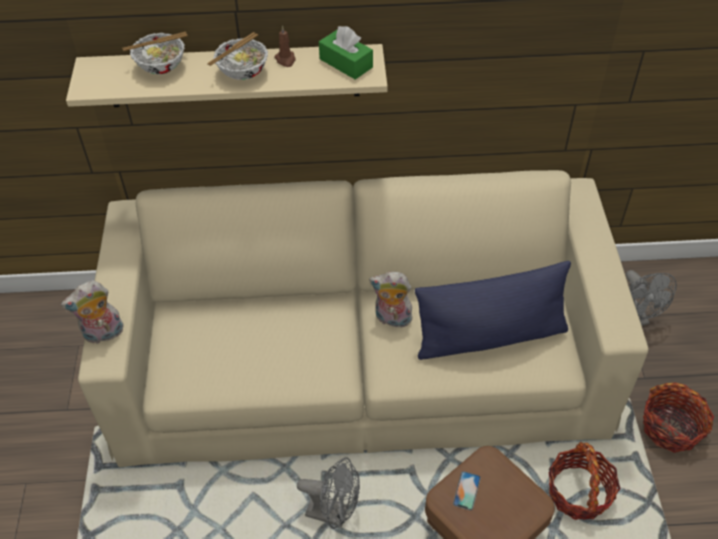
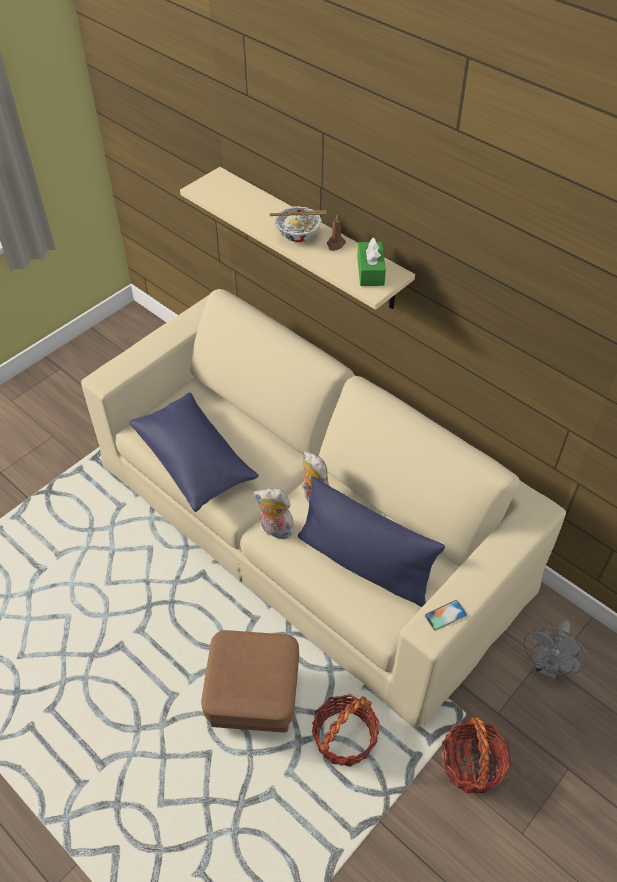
camera: 45 degrees right, 0 degrees up
plush toy [61,280,124,344] -> plush toy moved to [254,488,295,539]
bowl [122,32,187,75] -> none
grey fan [297,457,360,529] -> none
phone [453,471,481,511] -> phone moved to [425,600,467,630]
none -> blue pillow [129,392,259,512]

